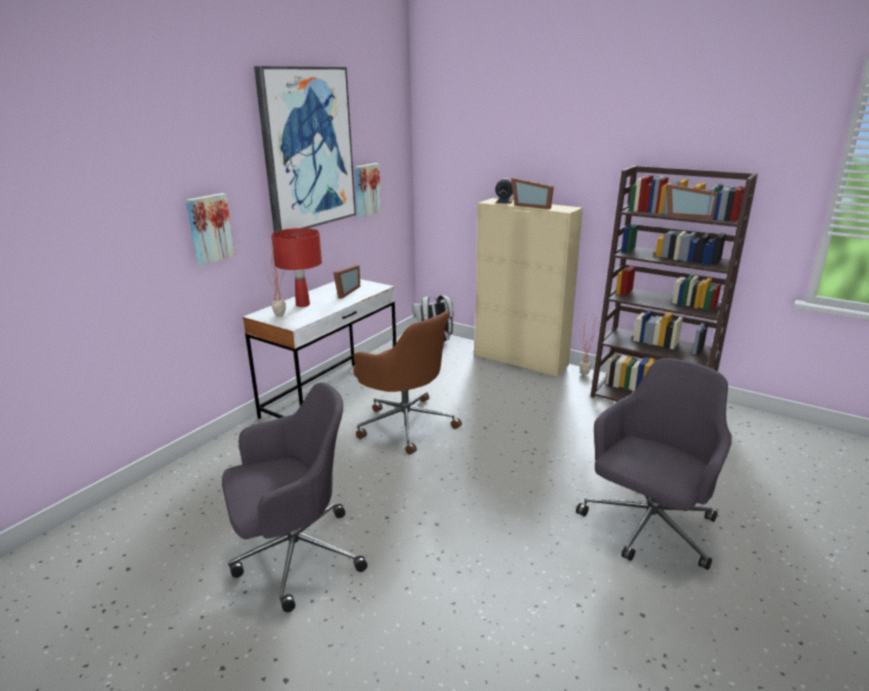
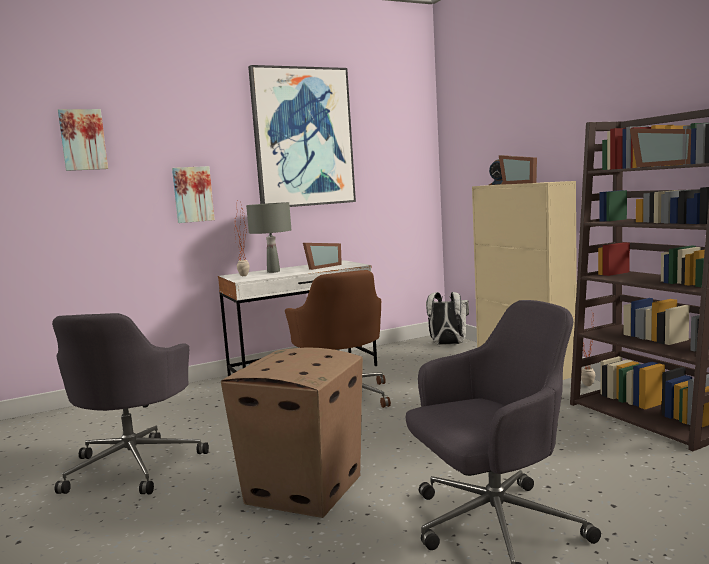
camera: 30 degrees right, 15 degrees down
grey office chair [222,382,367,612] -> grey office chair turned 90 degrees clockwise [52,313,209,494]
red table lamp [271,228,322,307] -> grey table lamp [246,202,291,273]
picture [355,163,382,218] -> picture moved to [58,109,108,171]
none -> cardboard box [221,348,363,518]

